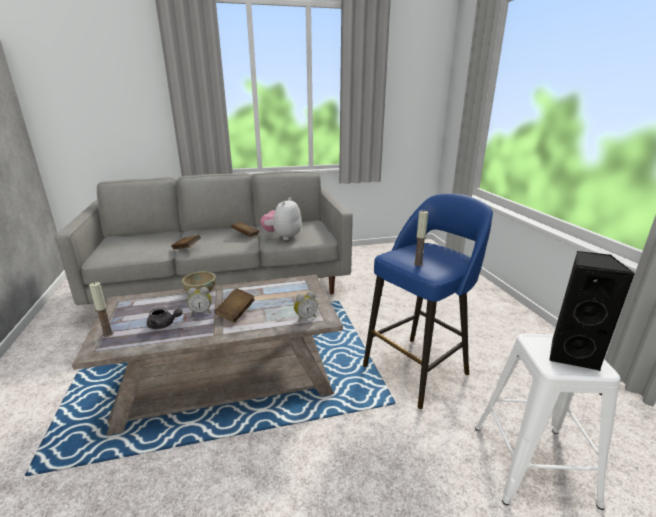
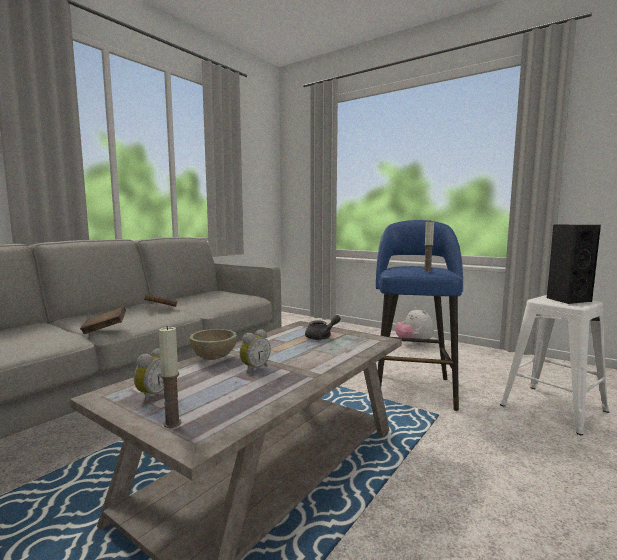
camera: 40 degrees left, 15 degrees down
grey teapot [147,307,183,329] -> grey teapot moved to [305,315,341,340]
brown book [214,288,255,323] -> none
plush toy [260,198,302,240] -> plush toy moved to [395,307,434,345]
alarm clock [294,291,318,322] -> alarm clock moved to [134,348,164,403]

